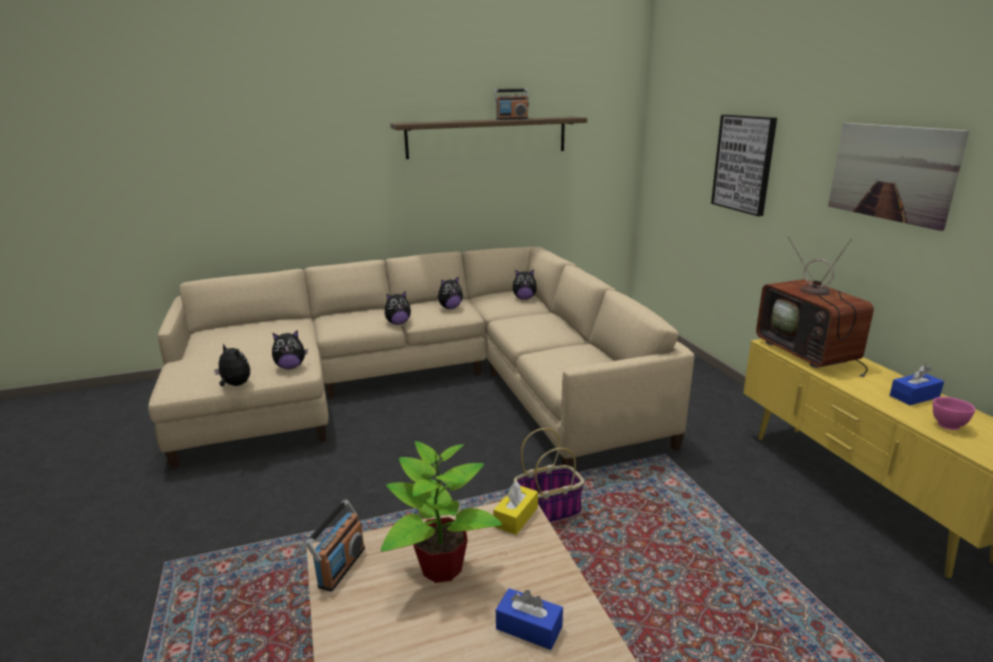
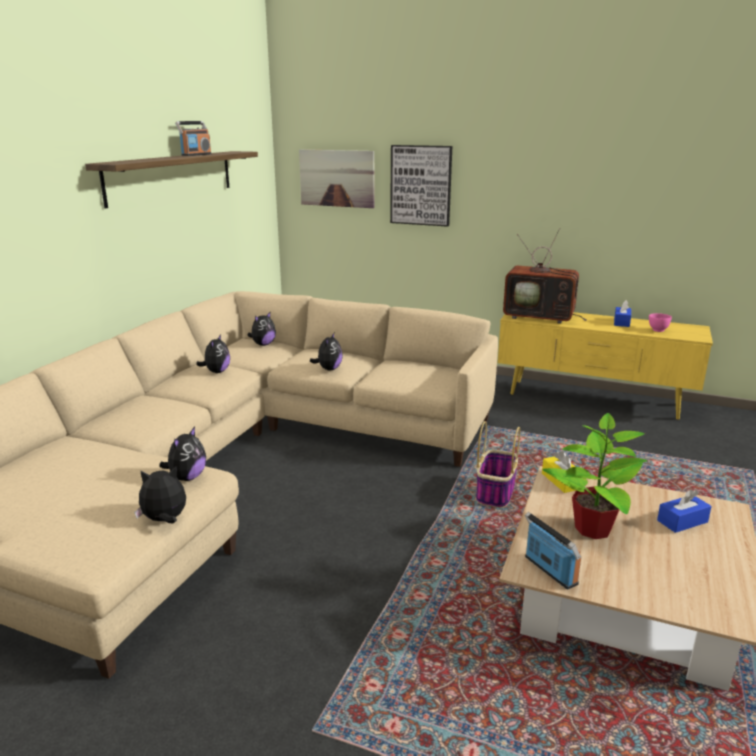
camera: 50 degrees left, 0 degrees up
plush toy [385,291,411,325] -> plush toy moved to [310,333,343,371]
picture [828,123,969,231] -> picture moved to [299,149,374,208]

